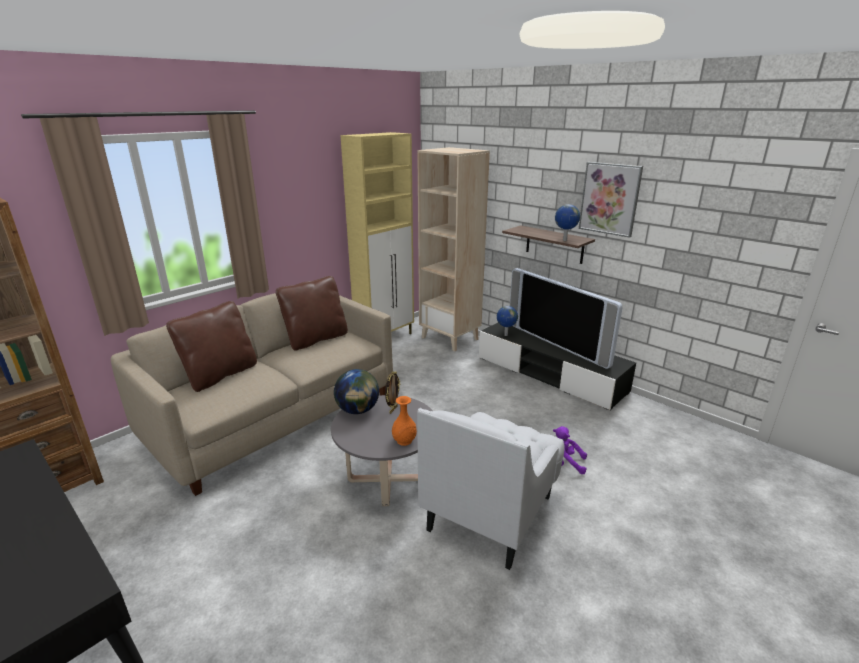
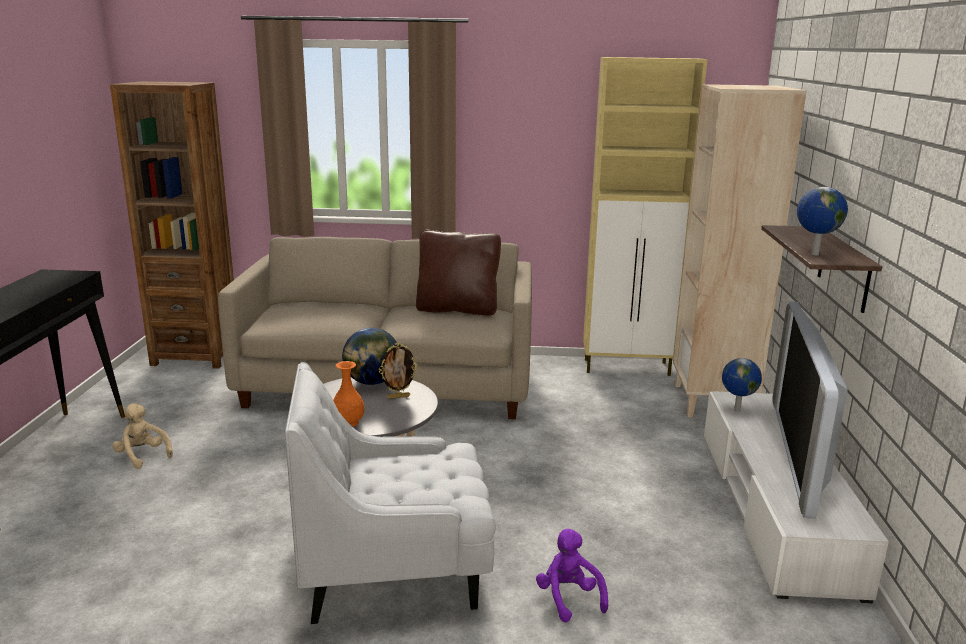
camera: 50 degrees right, 5 degrees down
brown pillow [166,301,257,392] -> none
black tv stand [479,323,636,411] -> white tv stand [704,391,889,603]
picture [579,162,643,238] -> none
none -> beige plush toy [112,403,173,469]

